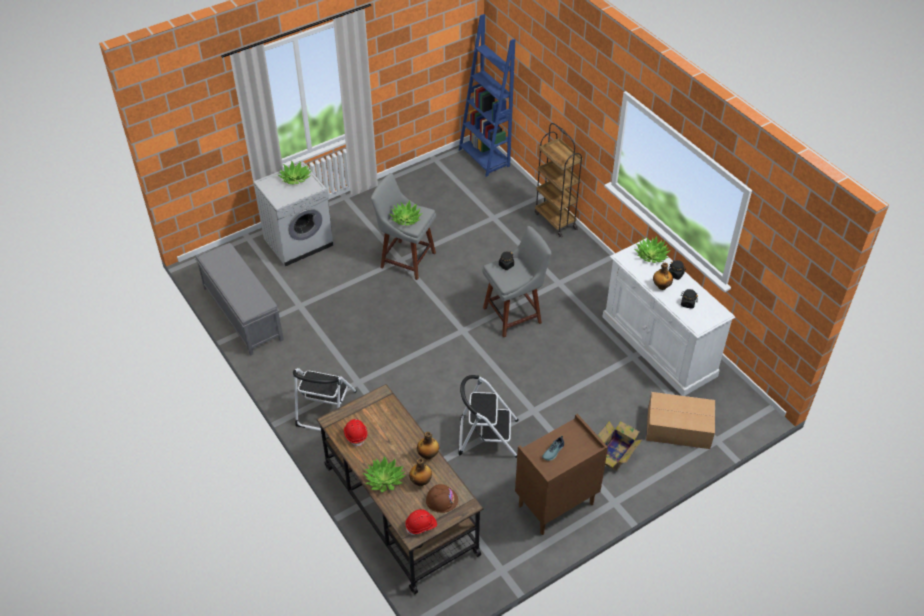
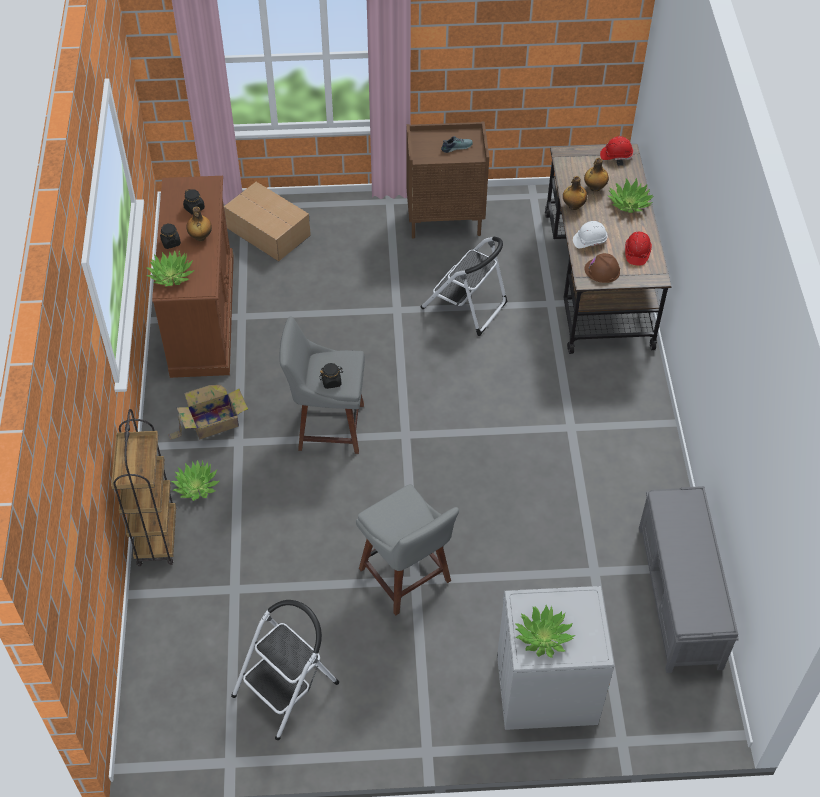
camera: 150 degrees left, 5 degrees up
step ladder [293,368,357,431] -> step ladder moved to [231,600,339,740]
potted plant [390,200,423,225] -> potted plant moved to [171,460,219,501]
brown hard hat [426,484,458,513] -> brown hard hat moved to [584,253,620,283]
blue bookcase [459,14,515,177] -> none
cardboard box [597,421,643,471] -> cardboard box moved to [168,385,248,440]
white cabinet [602,238,735,396] -> brown cabinet [152,176,234,378]
none -> white hard hat [573,221,608,248]

